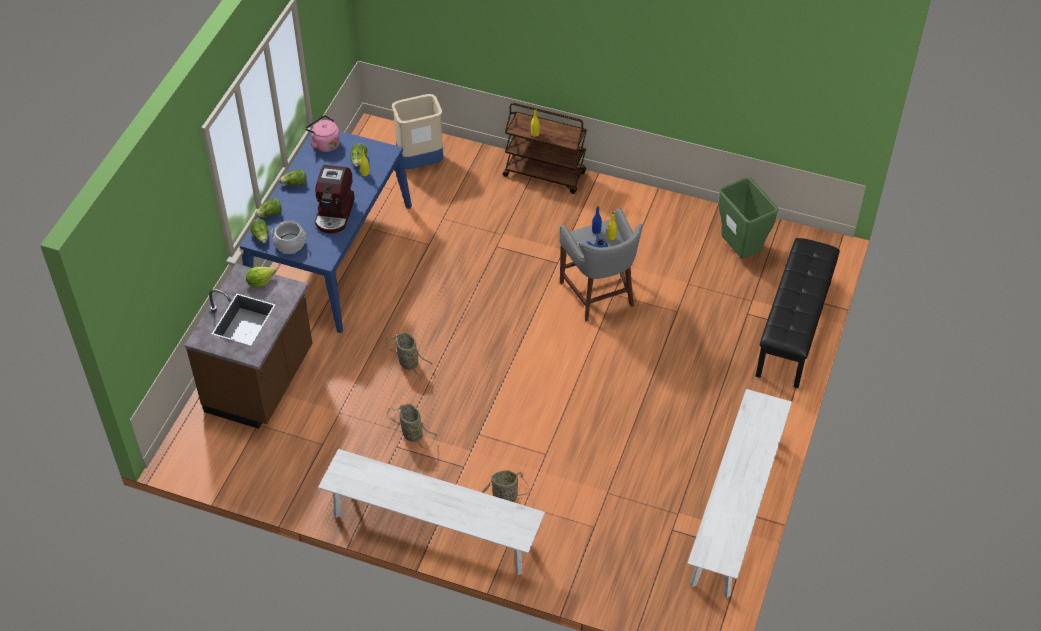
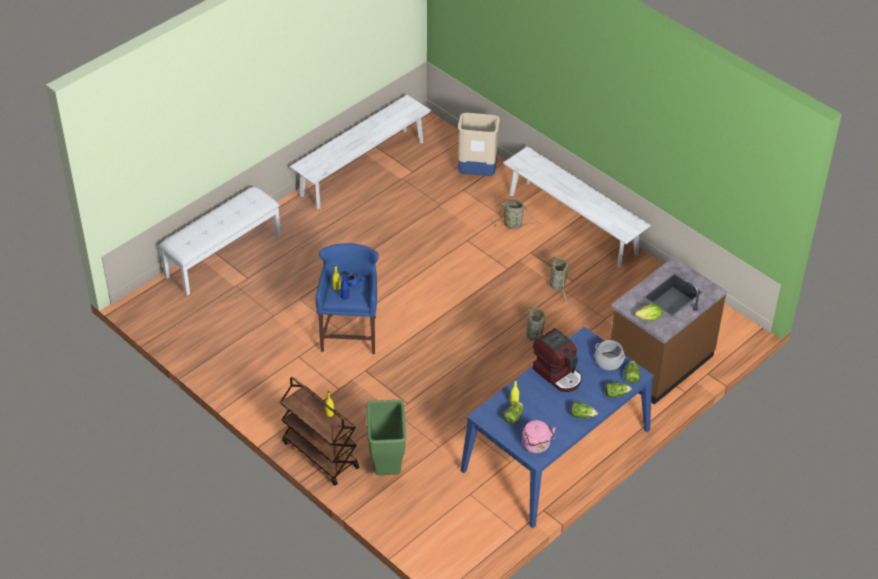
camera: 155 degrees left, 5 degrees down
coffee machine [315,165,355,234] -> coffee machine turned 105 degrees clockwise [533,328,582,392]
beige trash can [392,94,443,169] -> beige trash can moved to [458,113,500,176]
grey stool [560,208,642,321] -> blue stool [316,243,379,354]
green trash can [719,177,778,259] -> green trash can moved to [366,400,406,475]
black bench [756,238,840,388] -> white bench [159,187,281,295]

